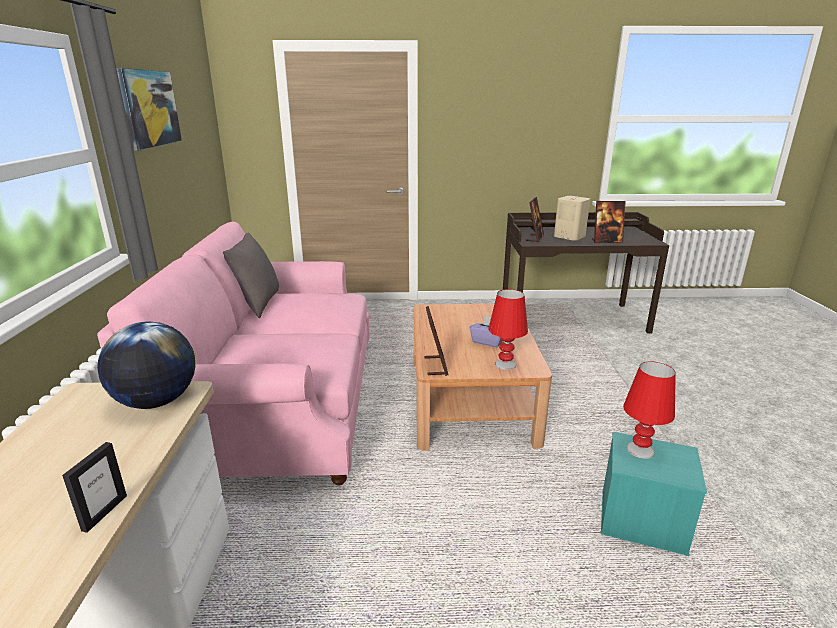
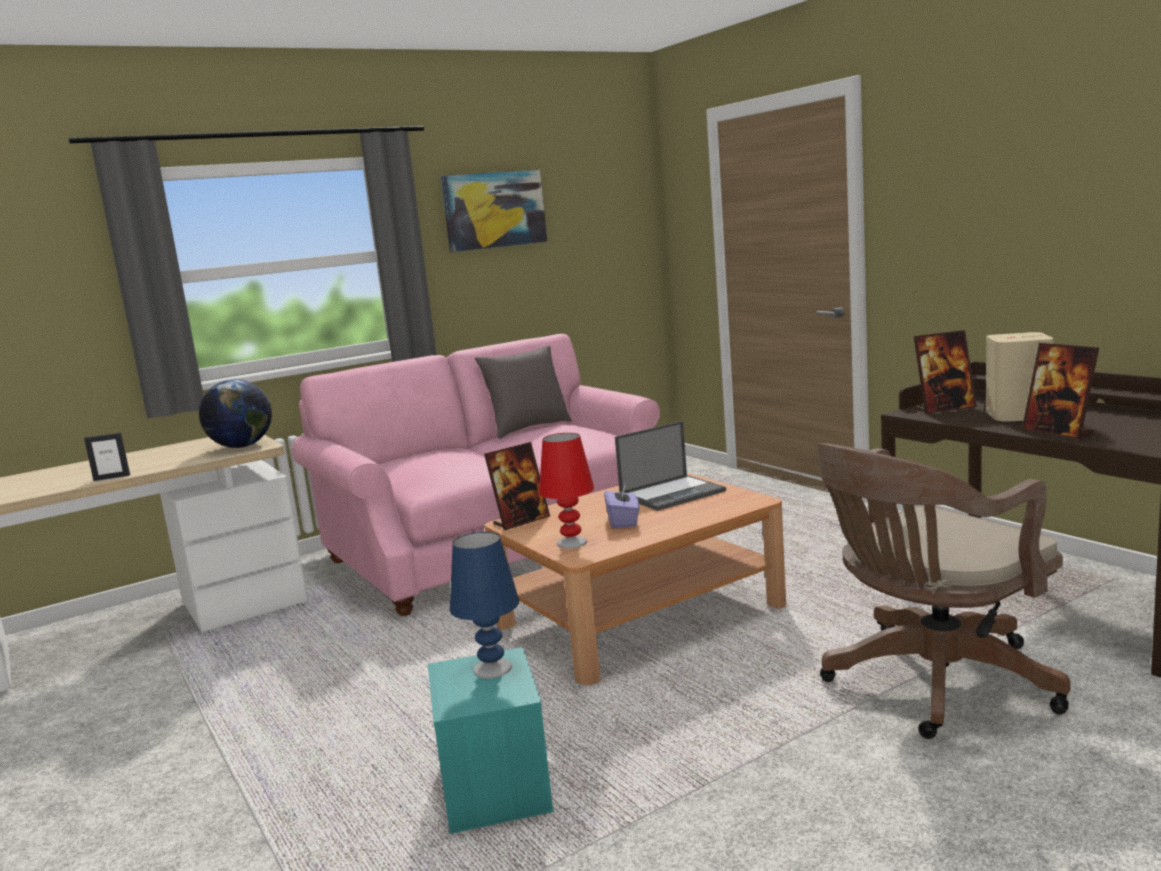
camera: 60 degrees right, 10 degrees down
red table lamp [623,361,676,459] -> blue table lamp [450,532,519,679]
none -> laptop [615,421,726,511]
none -> brown office chair [817,443,1071,739]

